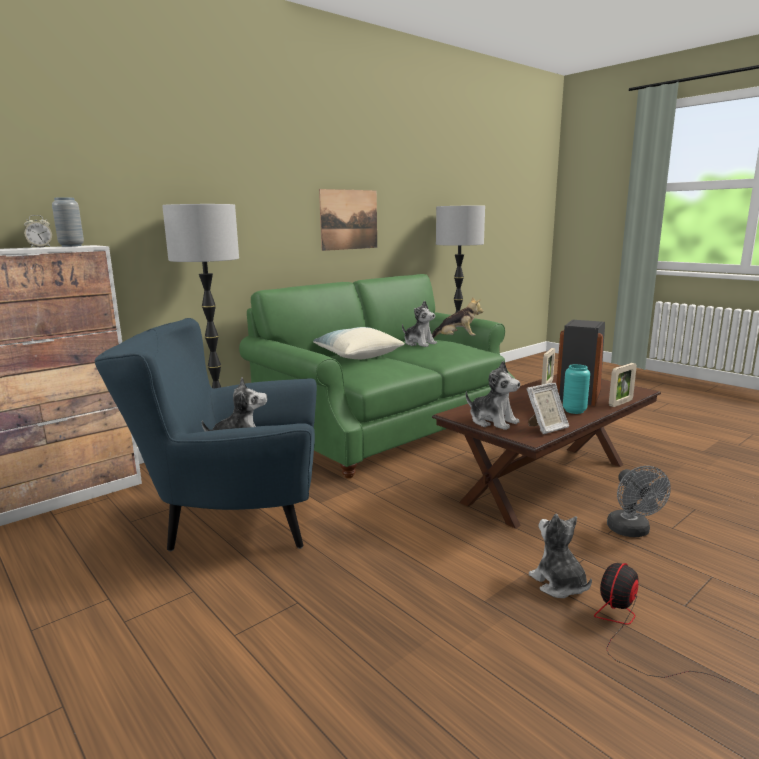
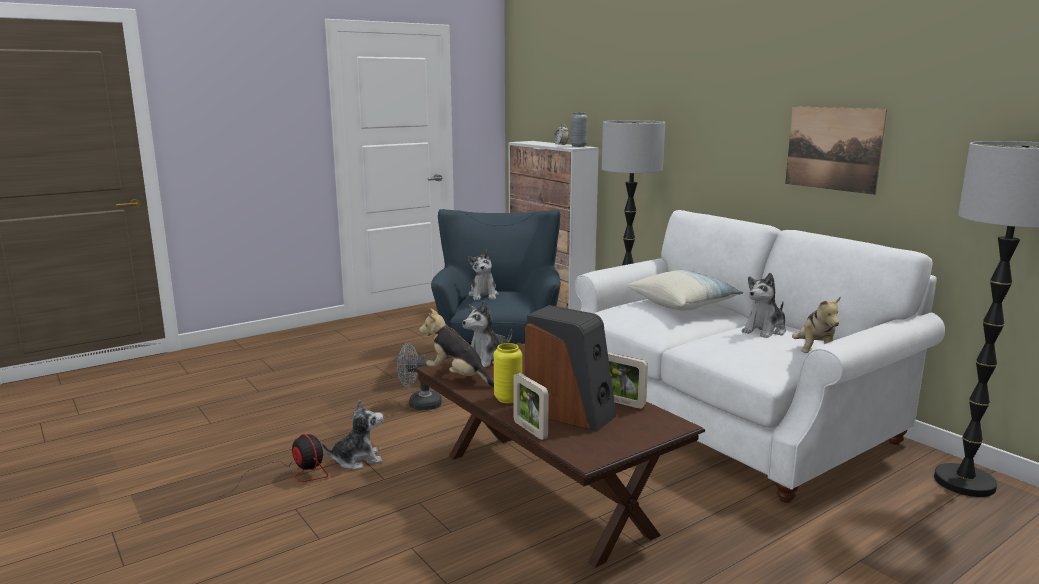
camera: 95 degrees right, 0 degrees up
green sofa [239,274,515,478] -> white sofa [575,210,945,503]
picture frame [527,383,569,434] -> plush toy [419,308,494,387]
turquoise vase [563,364,590,414] -> yellow vase [494,343,522,403]
grey fan [607,466,671,537] -> grey fan moved to [397,344,442,410]

